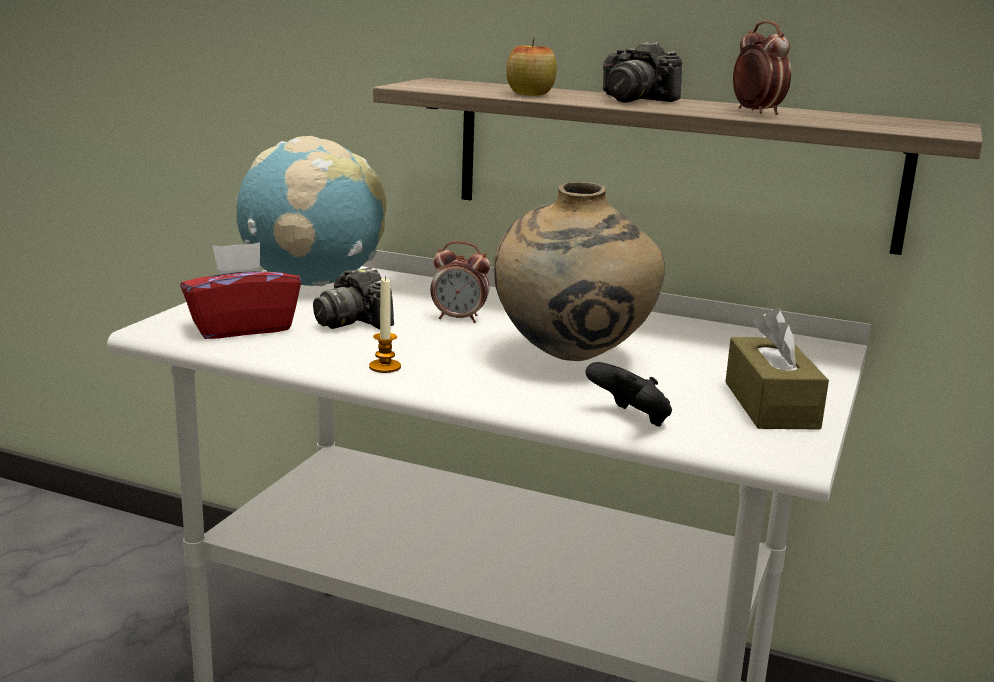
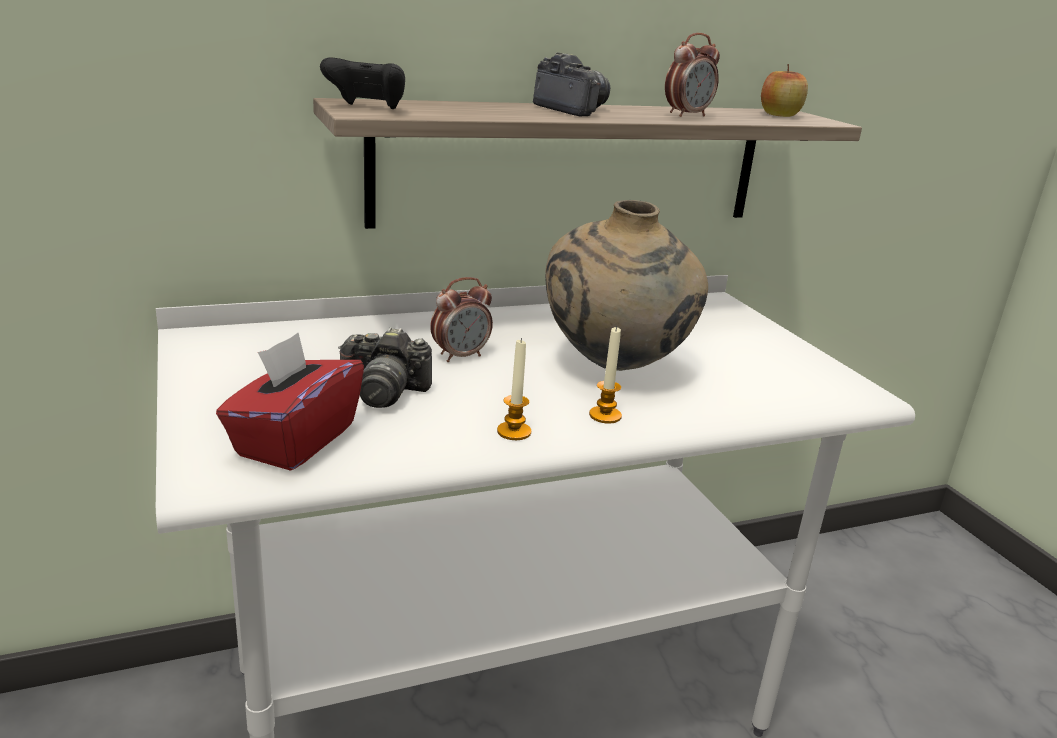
camera: 45 degrees left, 5 degrees up
globe [235,136,386,286] -> none
apple [507,38,557,96] -> apple moved to [761,64,808,117]
black game controller [586,362,672,427] -> black game controller moved to [320,57,405,109]
camera [603,42,682,103] -> camera turned 120 degrees counterclockwise [533,52,611,116]
brown tissue box [725,308,829,430] -> none
alarm clock [733,21,791,115] -> alarm clock turned 120 degrees clockwise [665,33,720,117]
none -> candle [589,326,622,424]

